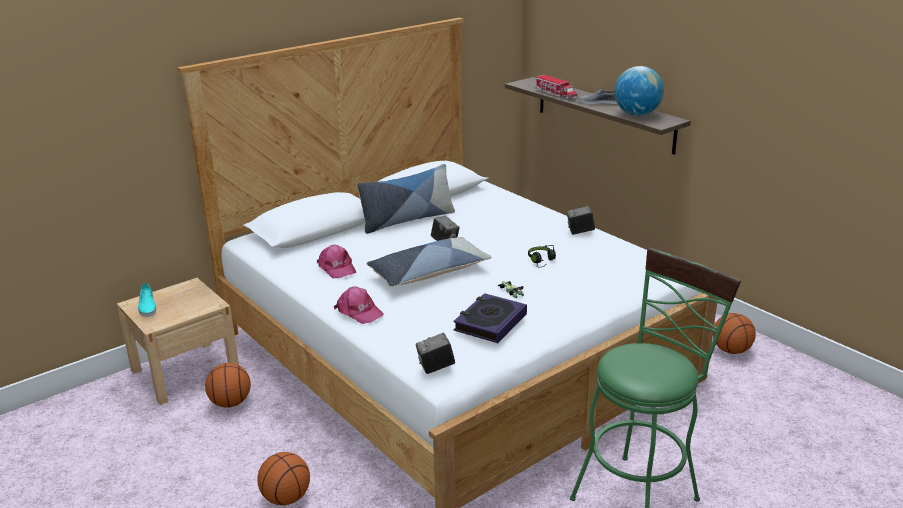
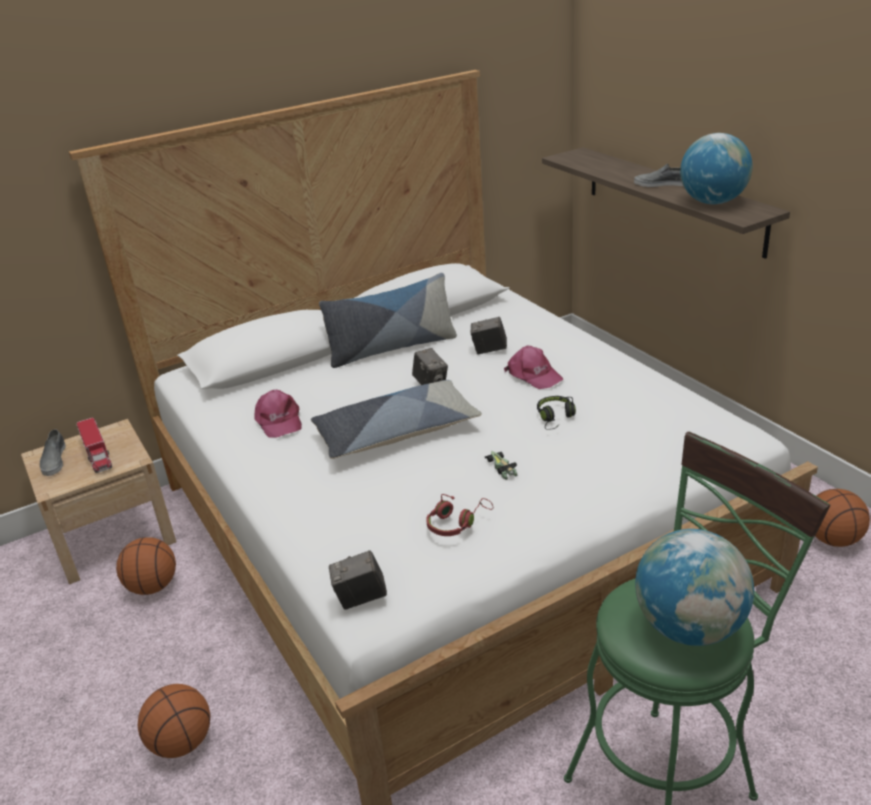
camera: 10 degrees right, 5 degrees up
turquoise shoe [138,283,156,317] -> grey shoe [40,429,66,476]
pink cap [334,286,384,324] -> pink cap moved to [504,346,563,389]
book [453,293,527,343] -> red headphones [426,494,493,536]
toy truck [535,75,578,100] -> toy truck moved to [77,418,112,473]
camera [567,206,595,235] -> camera moved to [471,317,507,354]
none -> globe [635,529,754,646]

